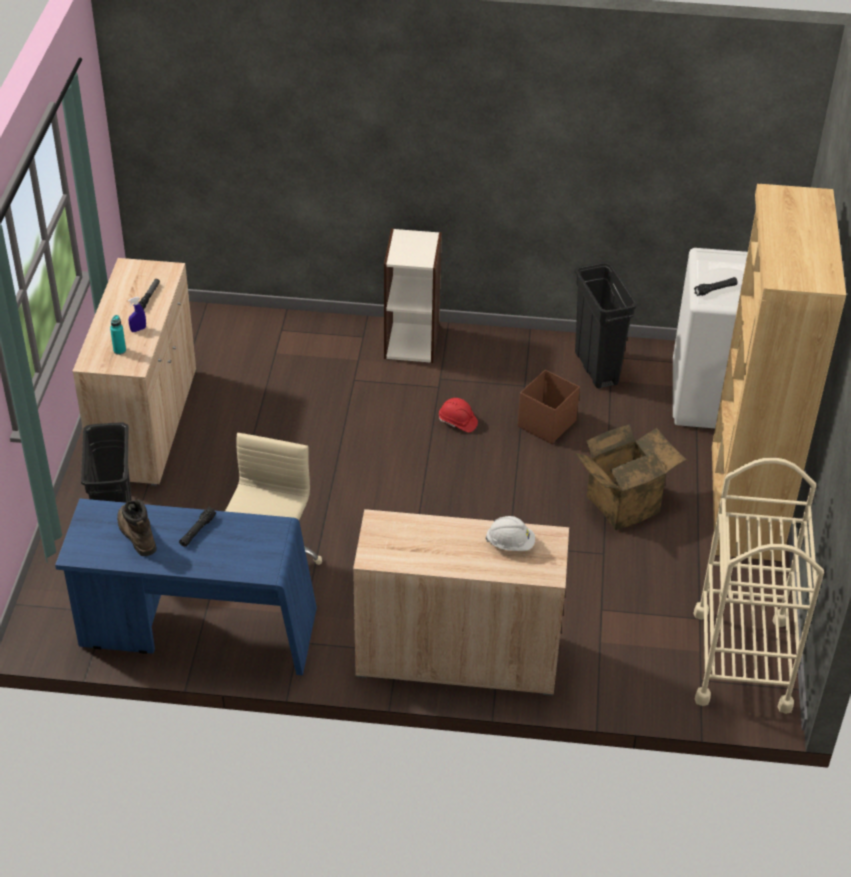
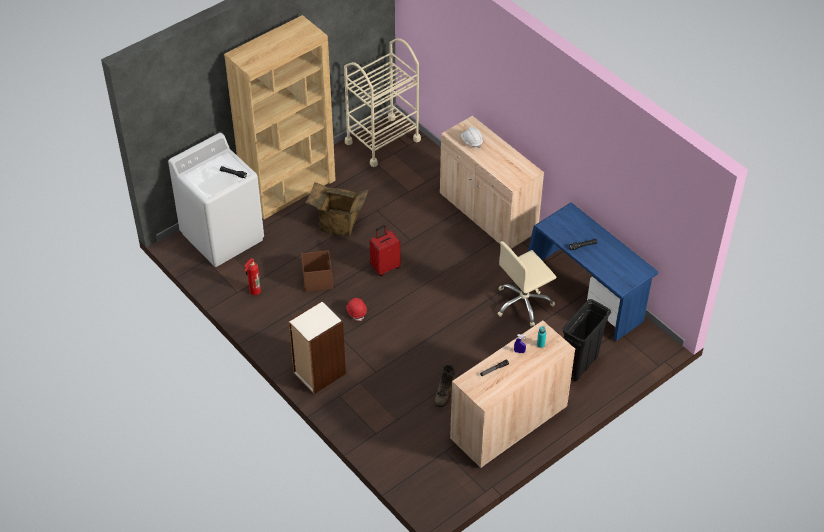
camera: 135 degrees left, 5 degrees up
brown boot [117,499,157,556] -> brown boot moved to [434,364,455,407]
black trash can [574,261,638,389] -> fire extinguisher [244,258,261,295]
none -> red suitcase [370,225,401,276]

